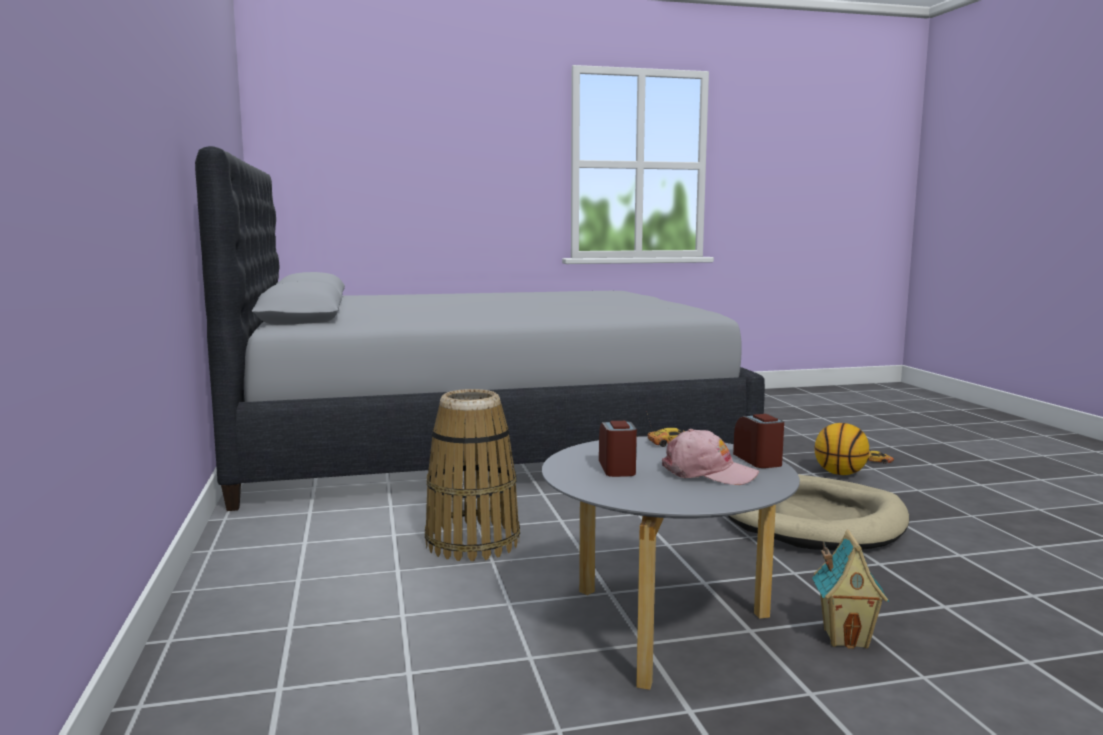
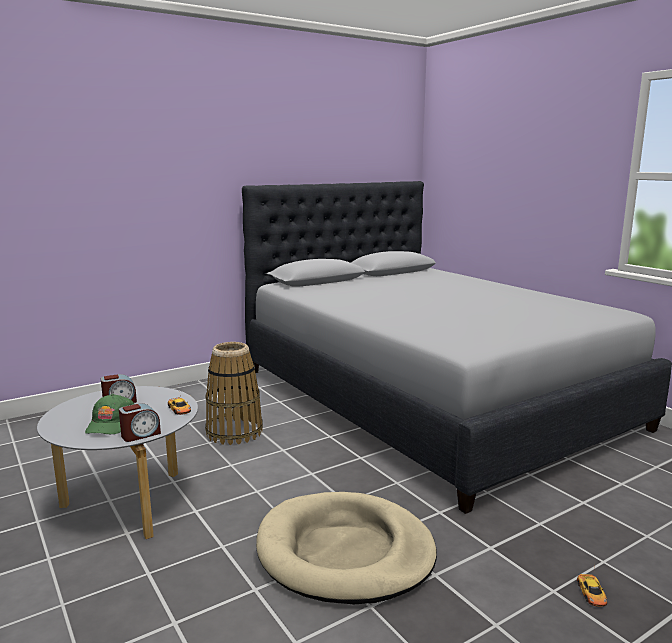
camera: 70 degrees right, 5 degrees up
pink cap [662,429,759,485] -> green cap [85,394,134,435]
toy house [812,530,889,649] -> none
basketball [815,423,869,475] -> none

